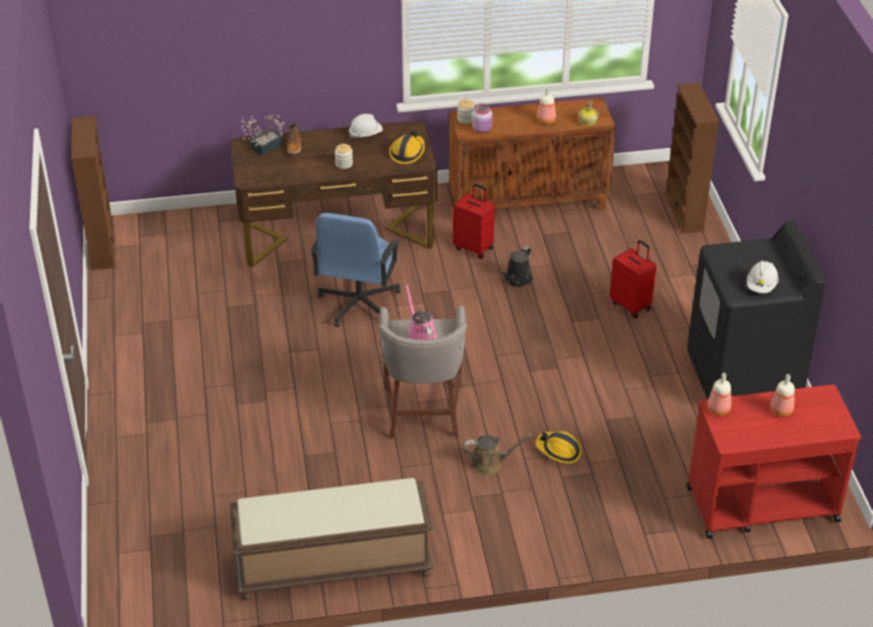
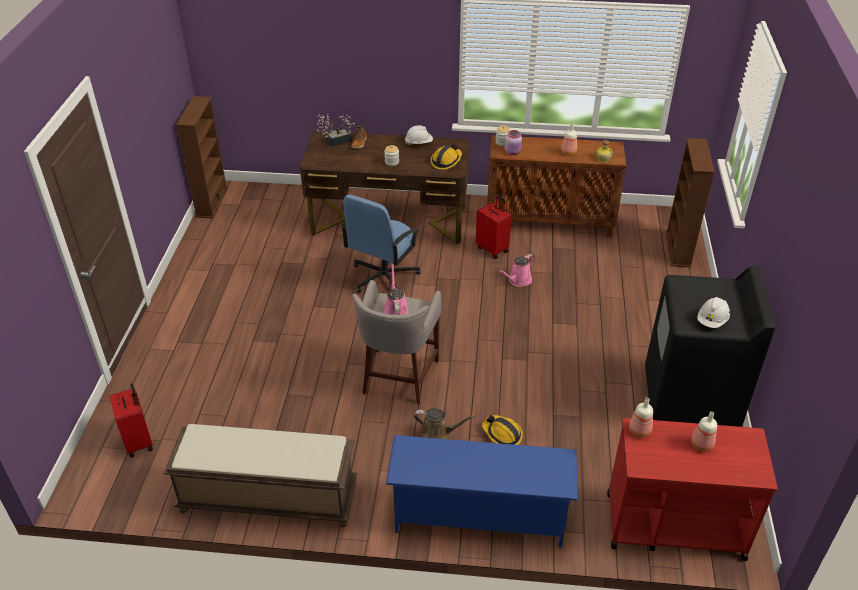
camera: 15 degrees right, 0 degrees up
black watering can [500,246,533,287] -> pink watering can [499,254,534,287]
red suitcase [610,240,656,319] -> red suitcase moved to [109,383,153,458]
none -> blue shoe rack [386,435,578,547]

